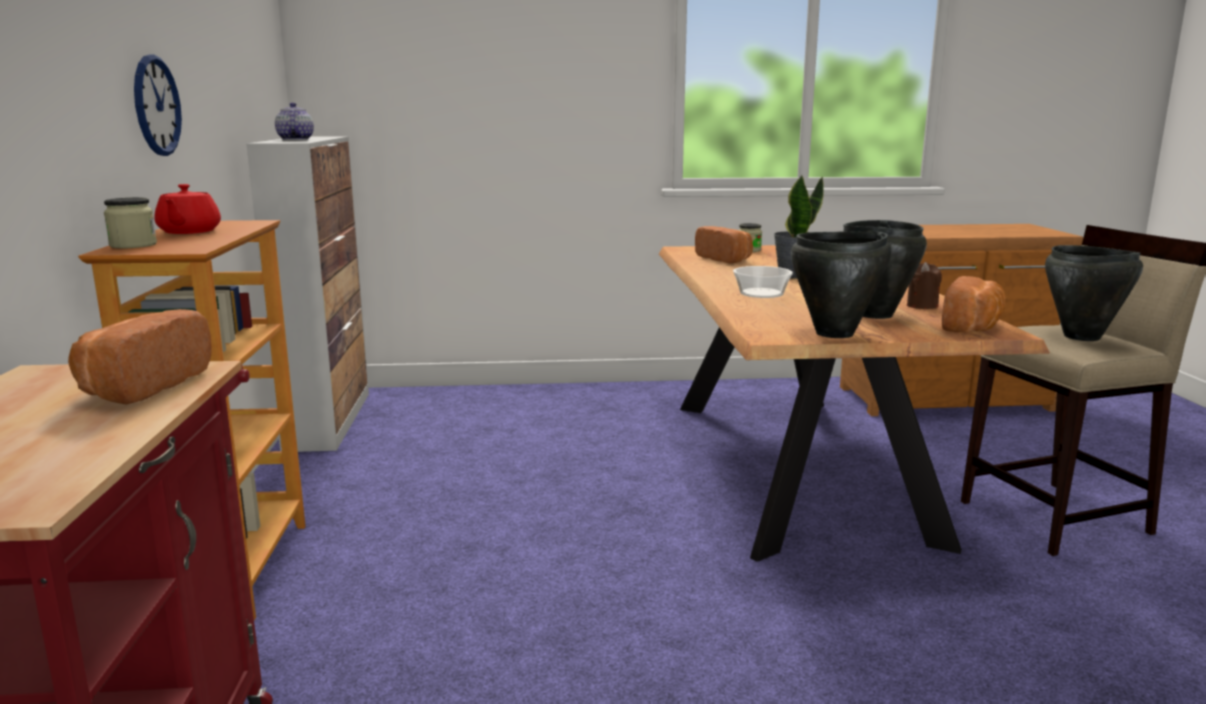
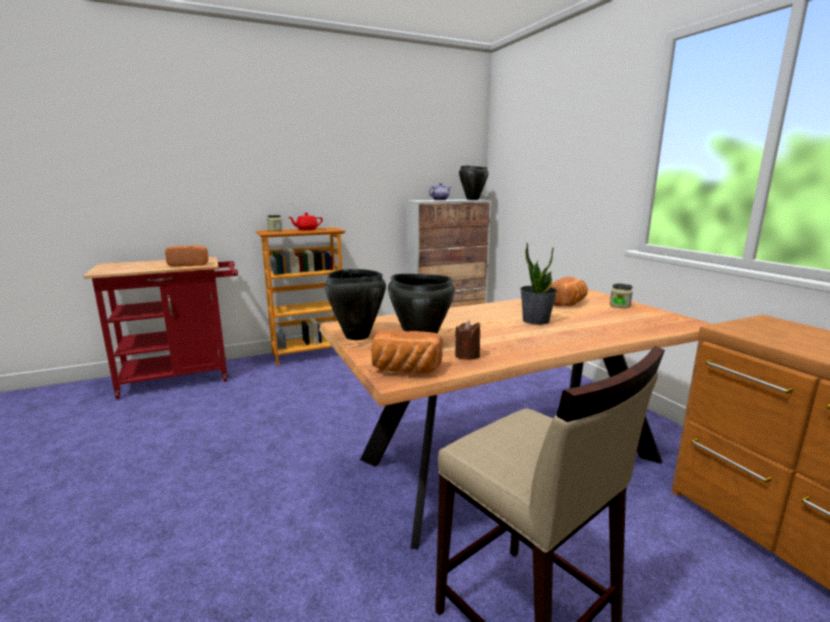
camera: 70 degrees right, 0 degrees up
wall clock [134,54,182,156] -> none
bowl [733,266,793,298] -> none
black cooking pot [1045,245,1143,341] -> black cooking pot moved to [459,165,489,200]

